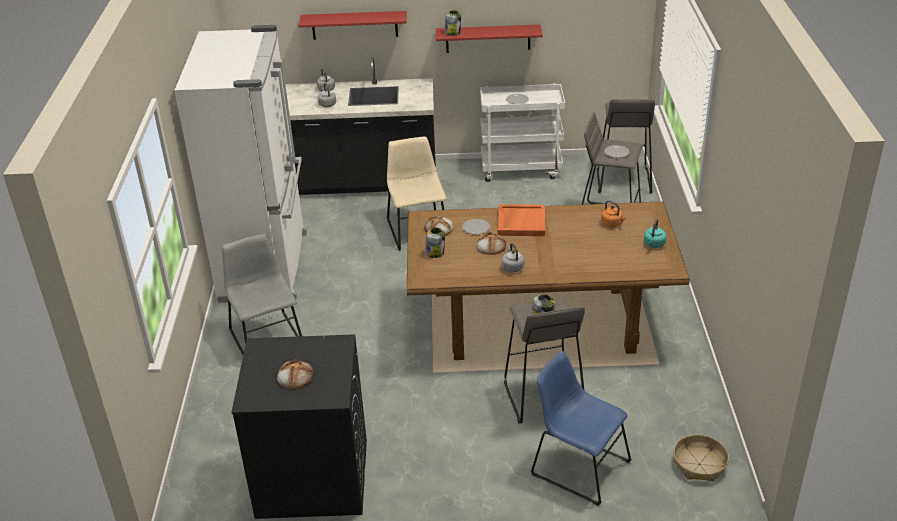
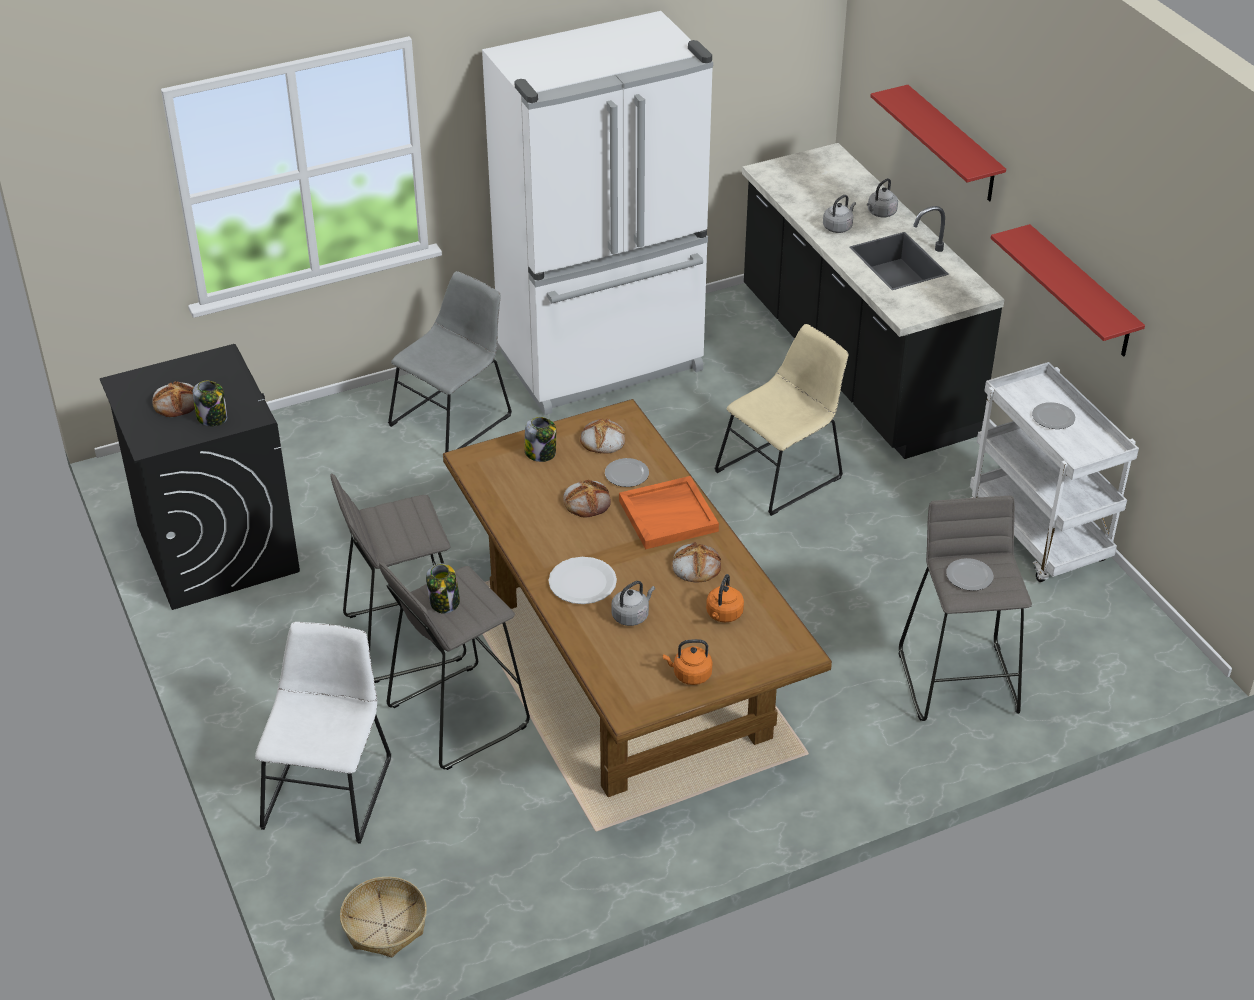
camera: 65 degrees right, 5 degrees up
jar [444,10,461,36] -> jar moved to [193,381,228,426]
grey kettle [502,243,524,273] -> grey kettle moved to [611,581,655,626]
blue chair [531,351,632,506] -> white chair [255,622,391,844]
grey stool [597,99,655,193] -> grey stool moved to [330,473,466,683]
turquoise kettle [644,219,667,248] -> orange kettle [663,639,712,685]
none -> white plate [548,557,617,604]
none -> bread [672,542,721,582]

